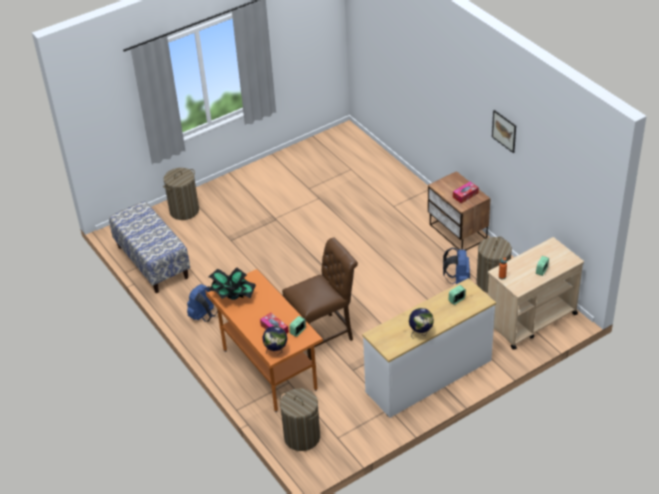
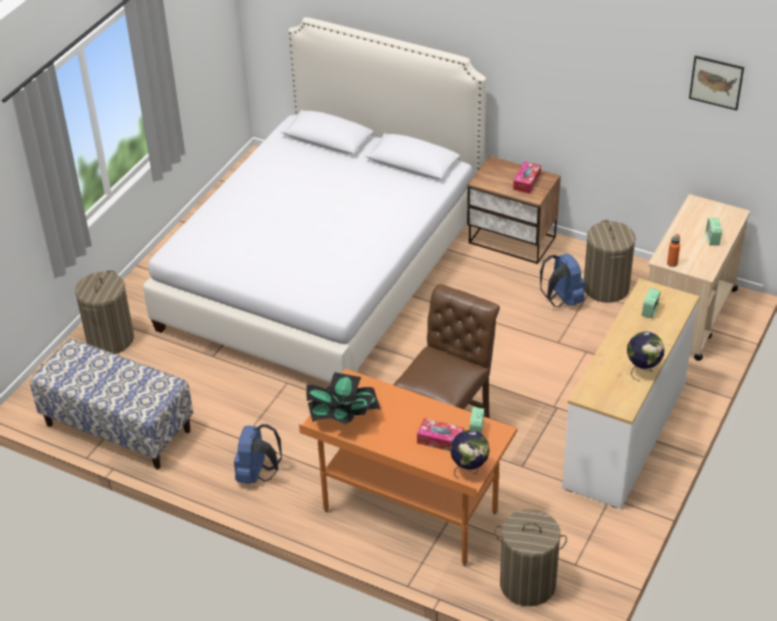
camera: 30 degrees left, 0 degrees up
picture [492,110,516,153] -> picture moved to [689,55,744,111]
none -> white bed [143,17,486,383]

